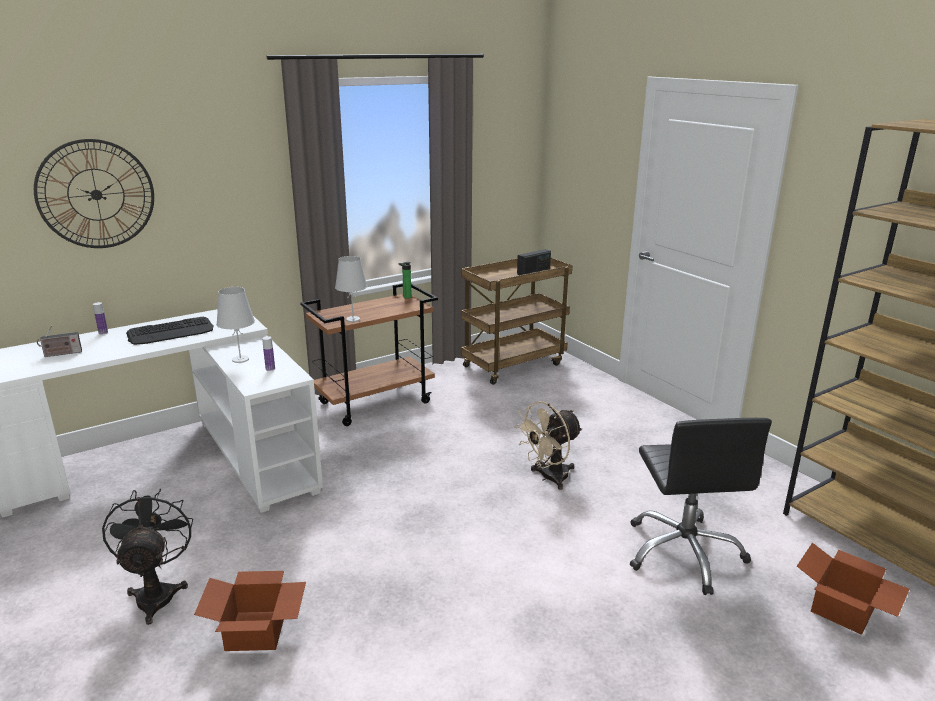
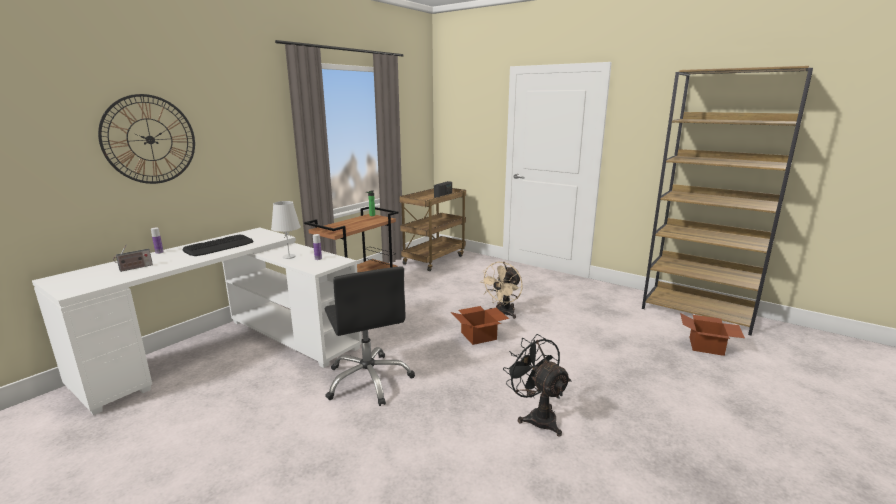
camera: 20 degrees left, 5 degrees down
black fan [102,489,193,625] -> black fan moved to [503,334,572,437]
cardboard box [194,571,306,651] -> cardboard box moved to [451,306,509,345]
white table lamp [335,256,367,322] -> none
black office chair [630,418,772,595] -> black office chair moved to [325,267,415,406]

